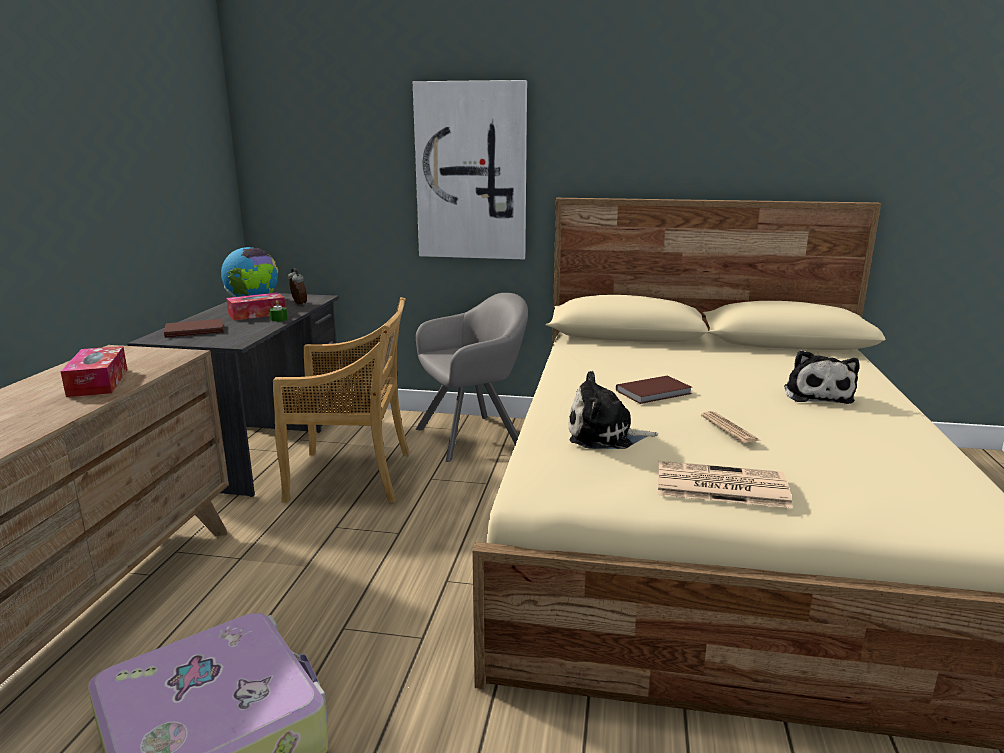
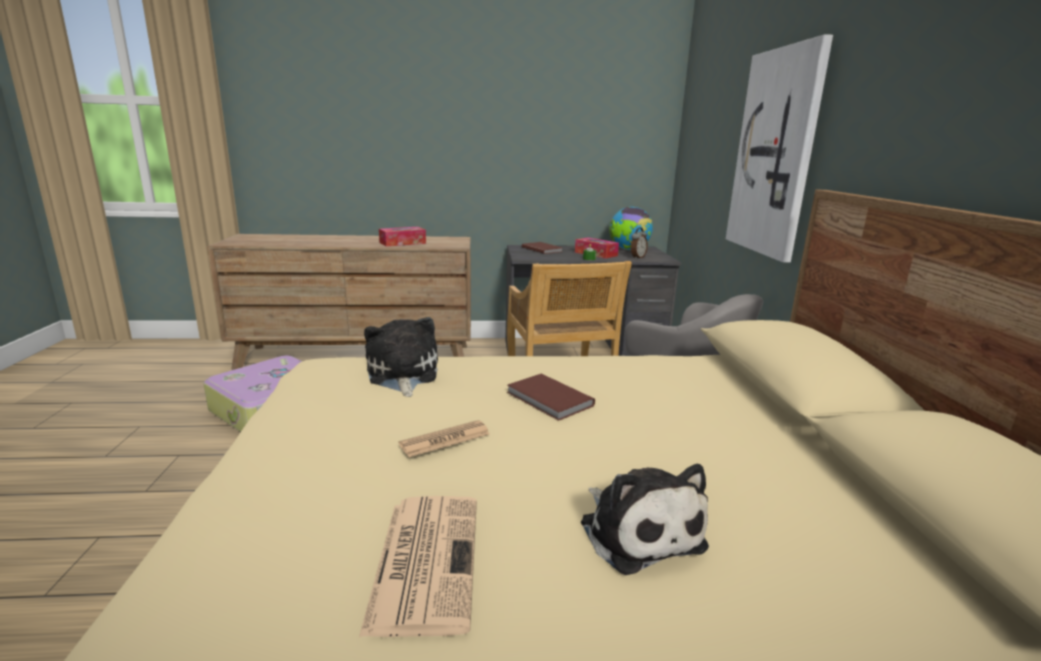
camera: 75 degrees right, 0 degrees up
newspaper [658,461,792,508] -> newspaper moved to [359,496,477,637]
plush toy [784,350,859,404] -> plush toy turned 105 degrees counterclockwise [581,464,709,575]

